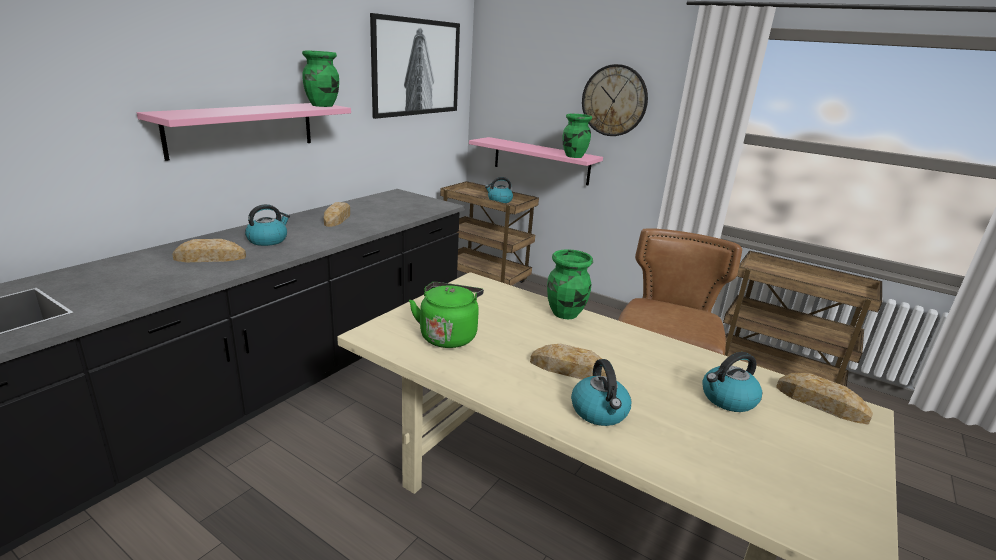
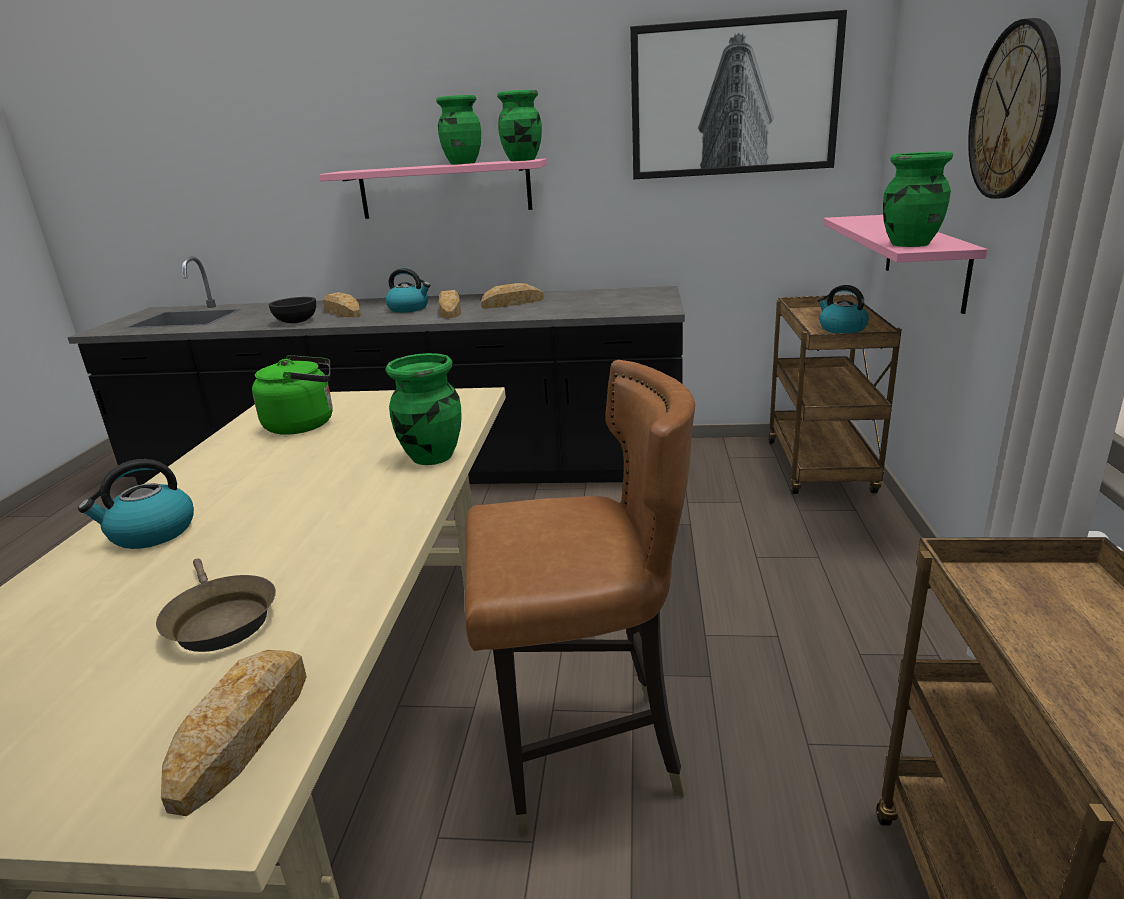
camera: 65 degrees right, 0 degrees up
bread [530,344,606,380] -> bread moved to [439,290,461,318]
kettle [702,352,762,412] -> brown frying pan [156,558,276,652]
none -> black bowl [269,297,316,323]
none -> green vase [436,95,481,165]

